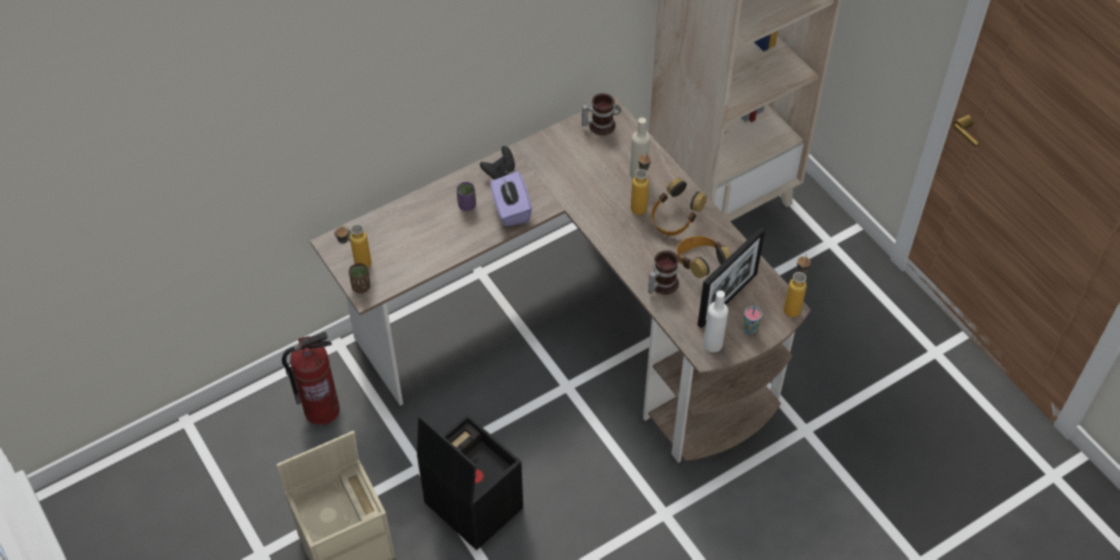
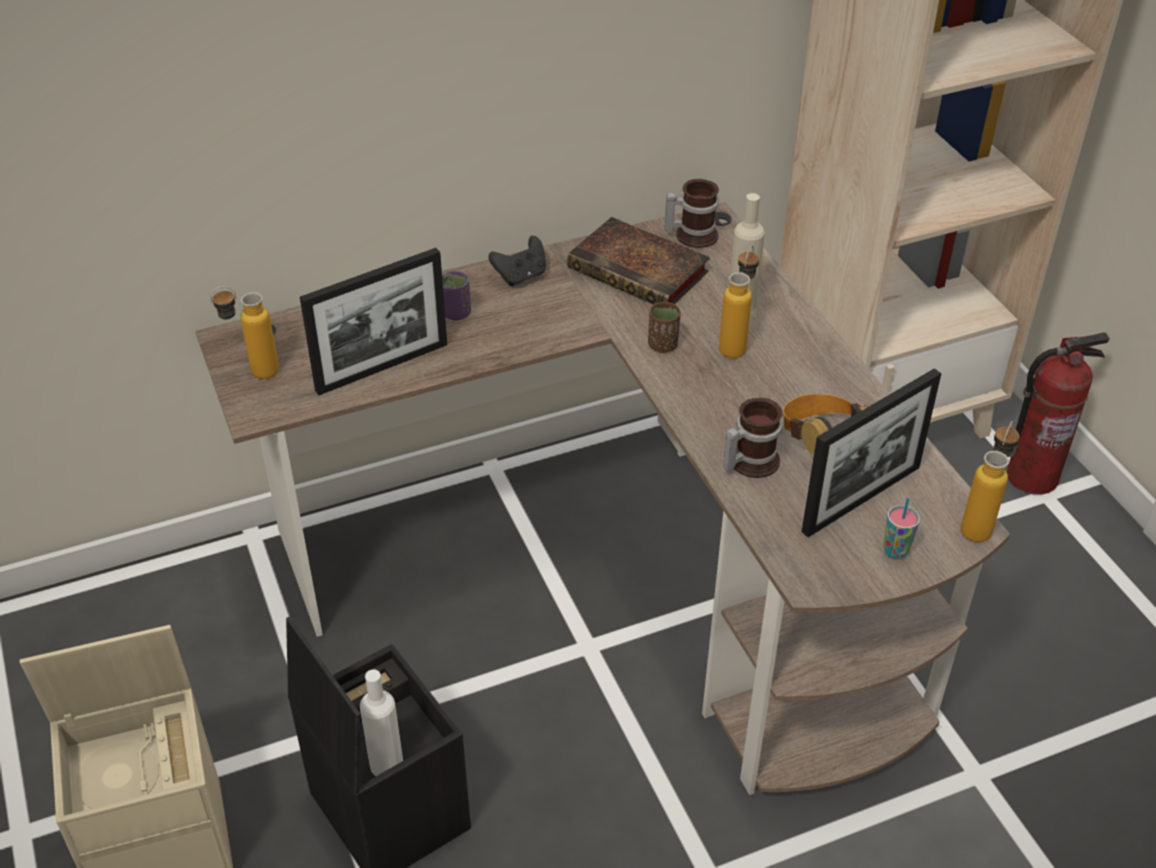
camera: 10 degrees right, 10 degrees down
fire extinguisher [282,332,340,425] -> fire extinguisher moved to [1007,333,1110,495]
brown cup [349,263,370,293] -> brown cup moved to [648,302,681,353]
purple tissue box [490,171,532,226] -> none
headphones [651,178,707,236] -> none
white bottle [703,290,728,352] -> white bottle moved to [360,669,403,776]
none -> picture frame [300,248,447,395]
none -> book [567,217,710,304]

